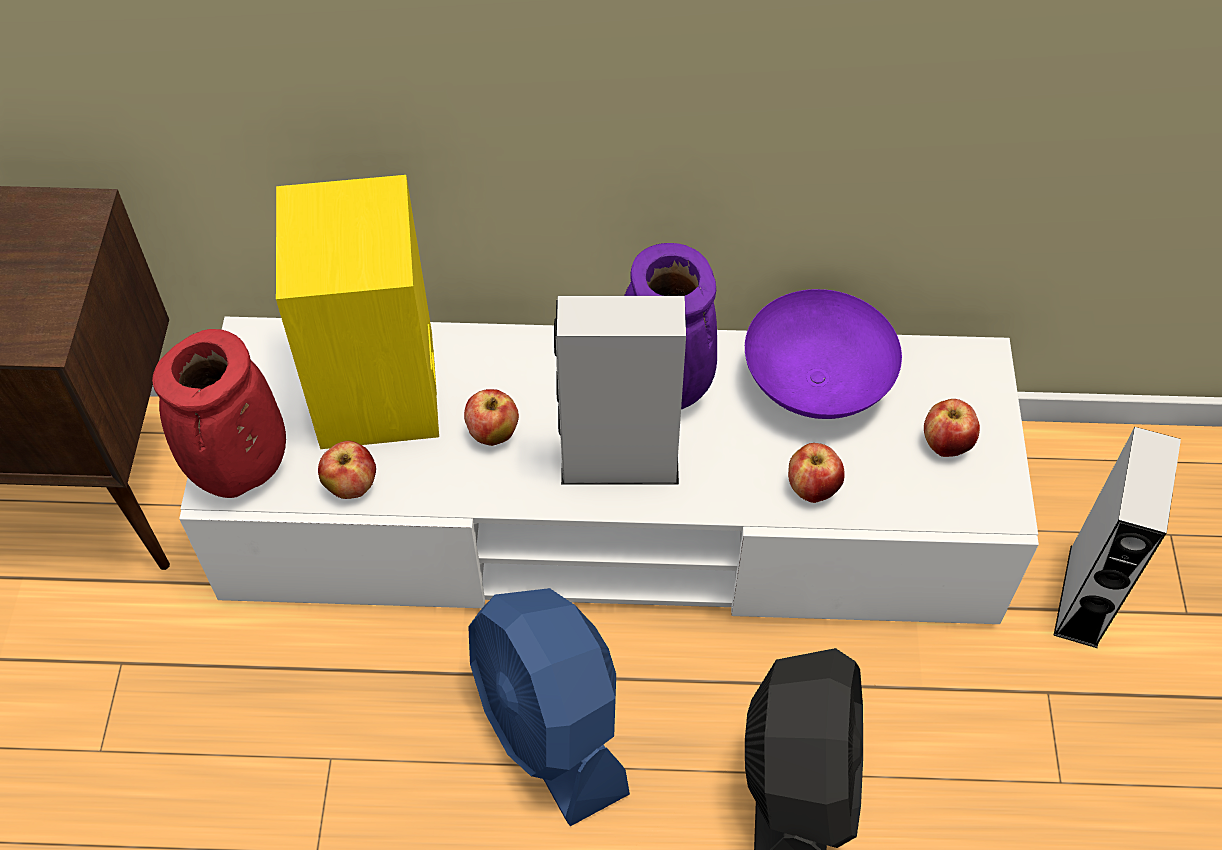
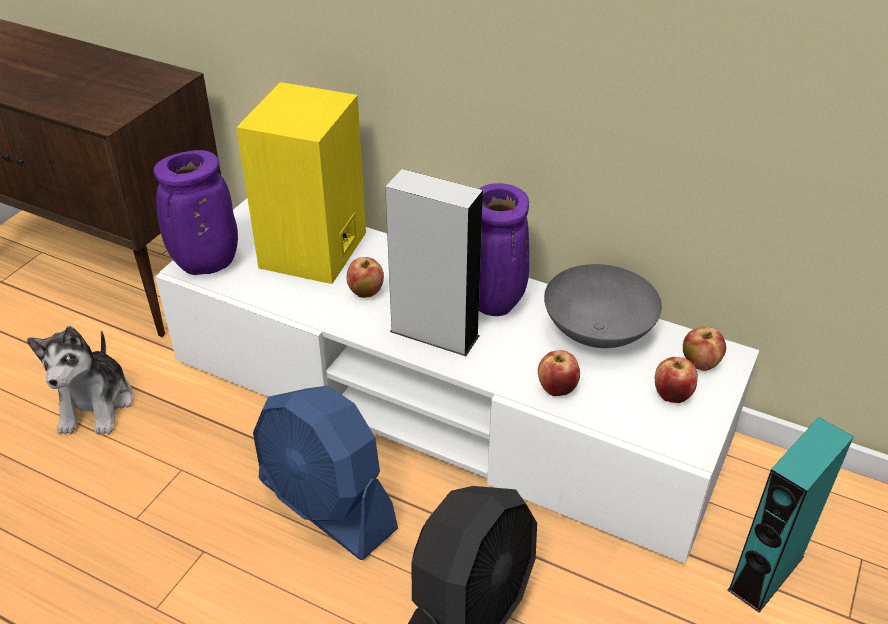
camera: 25 degrees right, 15 degrees down
red vase [152,329,286,498] -> purple vase [154,150,238,275]
apple [318,441,376,499] -> apple moved to [683,327,726,371]
blue fan [468,588,630,826] -> blue fan turned 45 degrees counterclockwise [253,385,398,560]
purple bowl [745,289,902,419] -> grey bowl [544,264,662,348]
grey speaker [1053,427,1181,648] -> turquoise speaker [727,417,854,612]
none -> plush toy [27,326,133,435]

